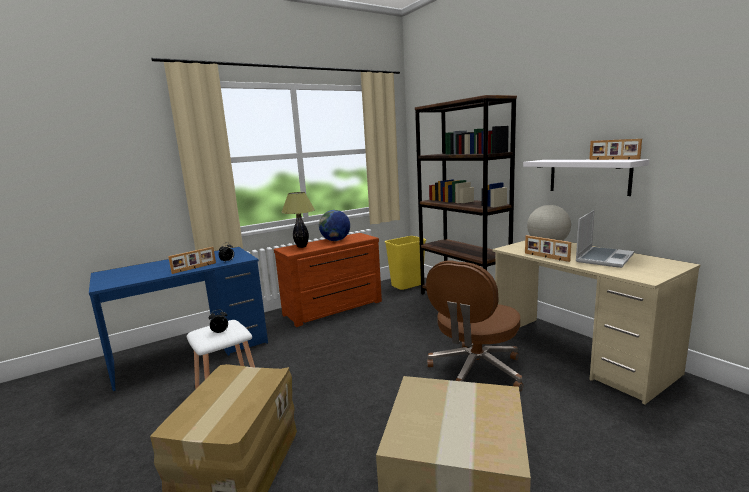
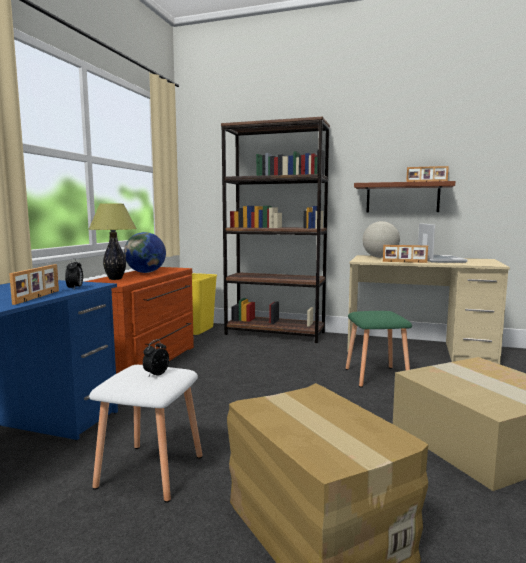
camera: 40 degrees left, 5 degrees down
brown office chair [426,261,523,391] -> green stool [345,311,412,387]
white shelf [523,159,649,196] -> brown shelf [354,181,455,212]

